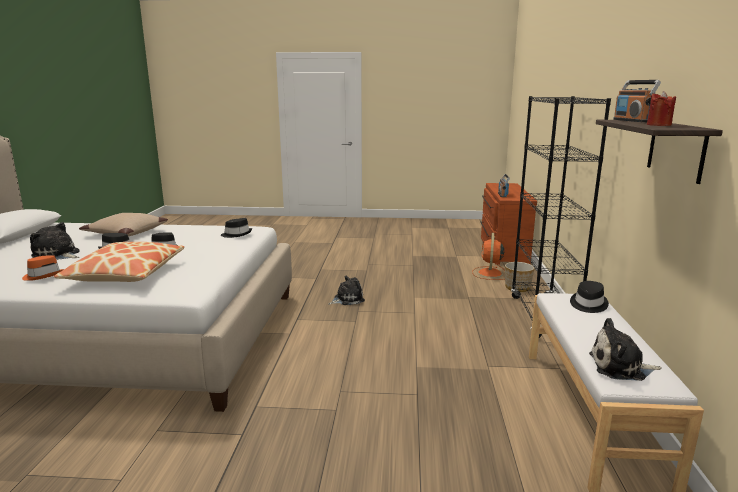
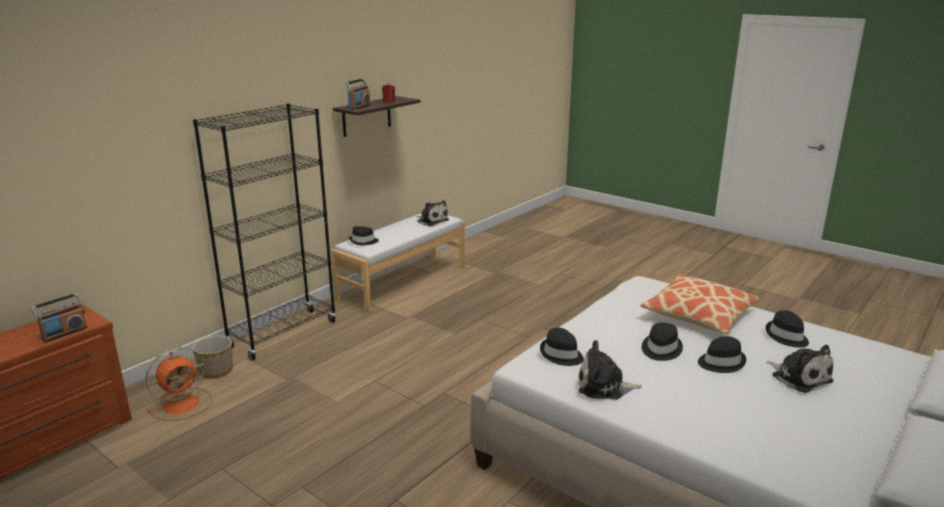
camera: 145 degrees left, 5 degrees up
orange hat [22,255,64,281] -> black hat [766,310,809,348]
beige pillow [79,213,168,236] -> none
plush toy [328,276,365,305] -> plush toy moved to [578,340,642,400]

